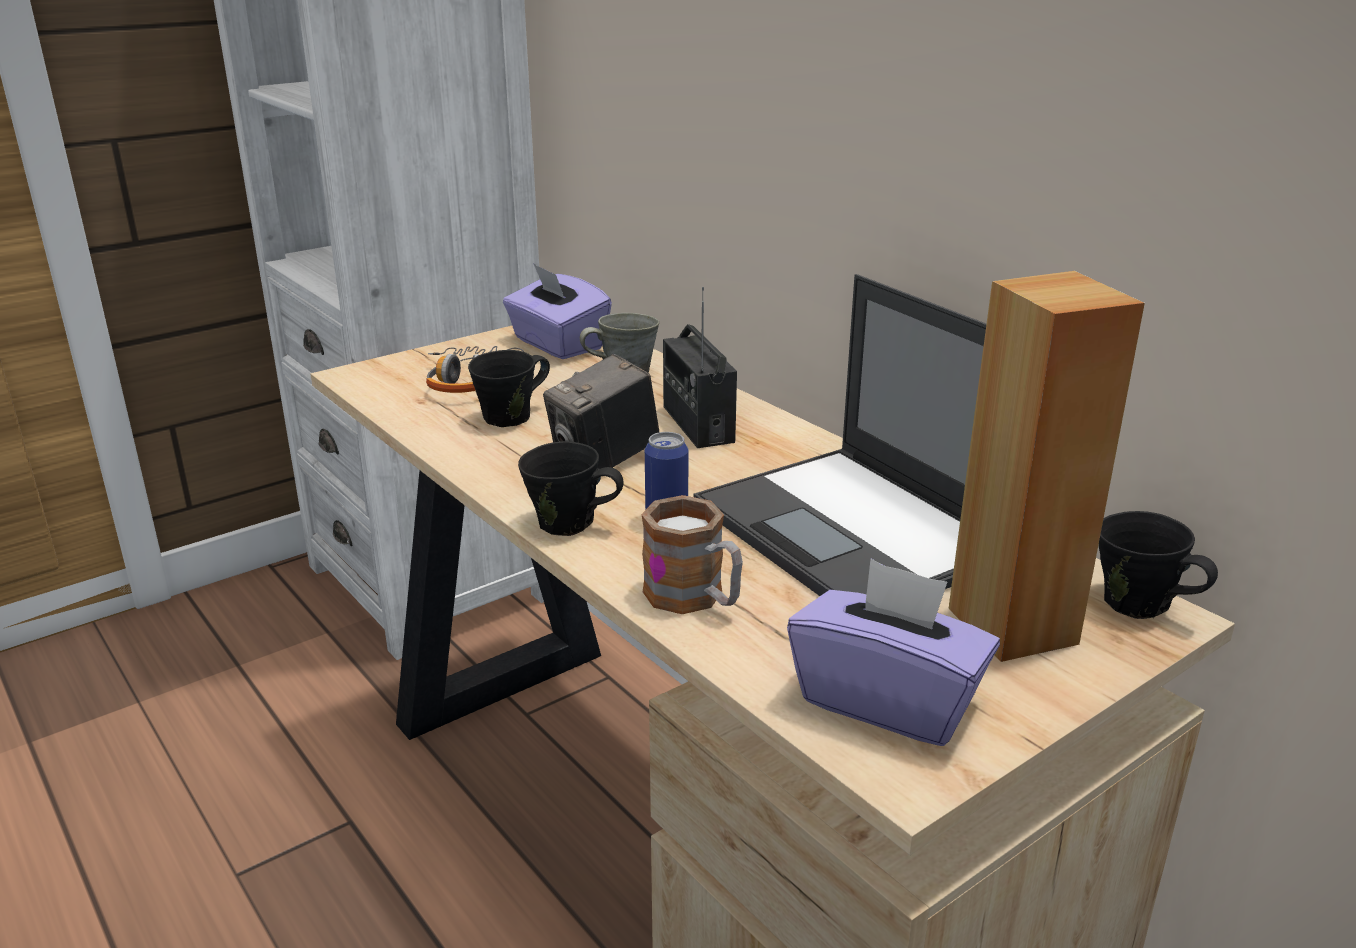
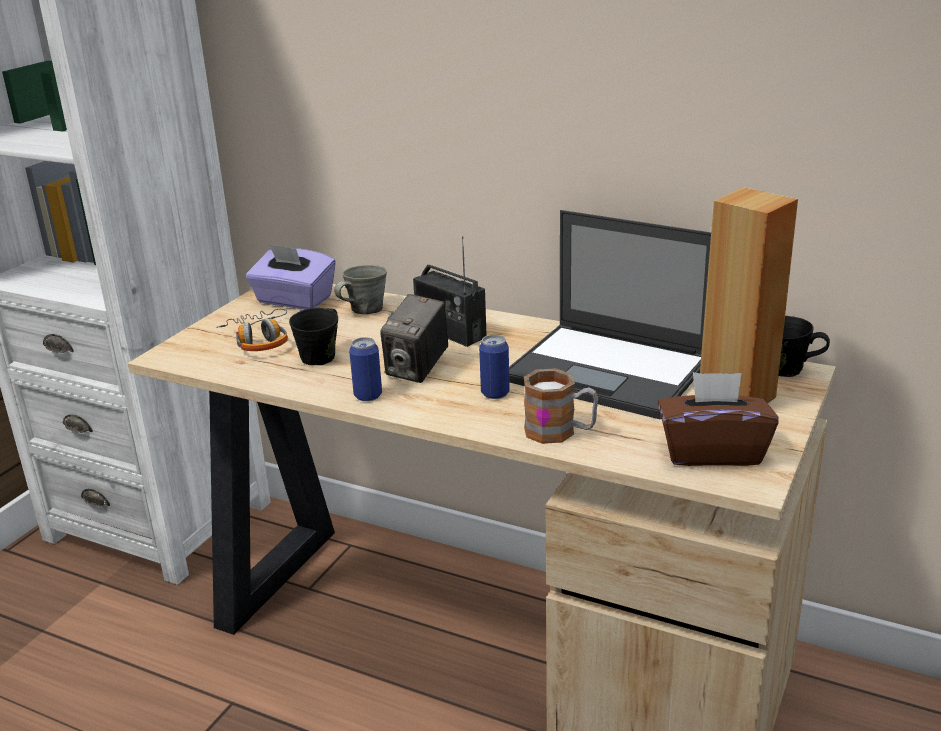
camera: 25 degrees left, 0 degrees up
black mug [518,441,624,536] -> none
purple tissue box [787,559,1000,746] -> brown tissue box [658,372,779,466]
none -> can [349,337,382,401]

